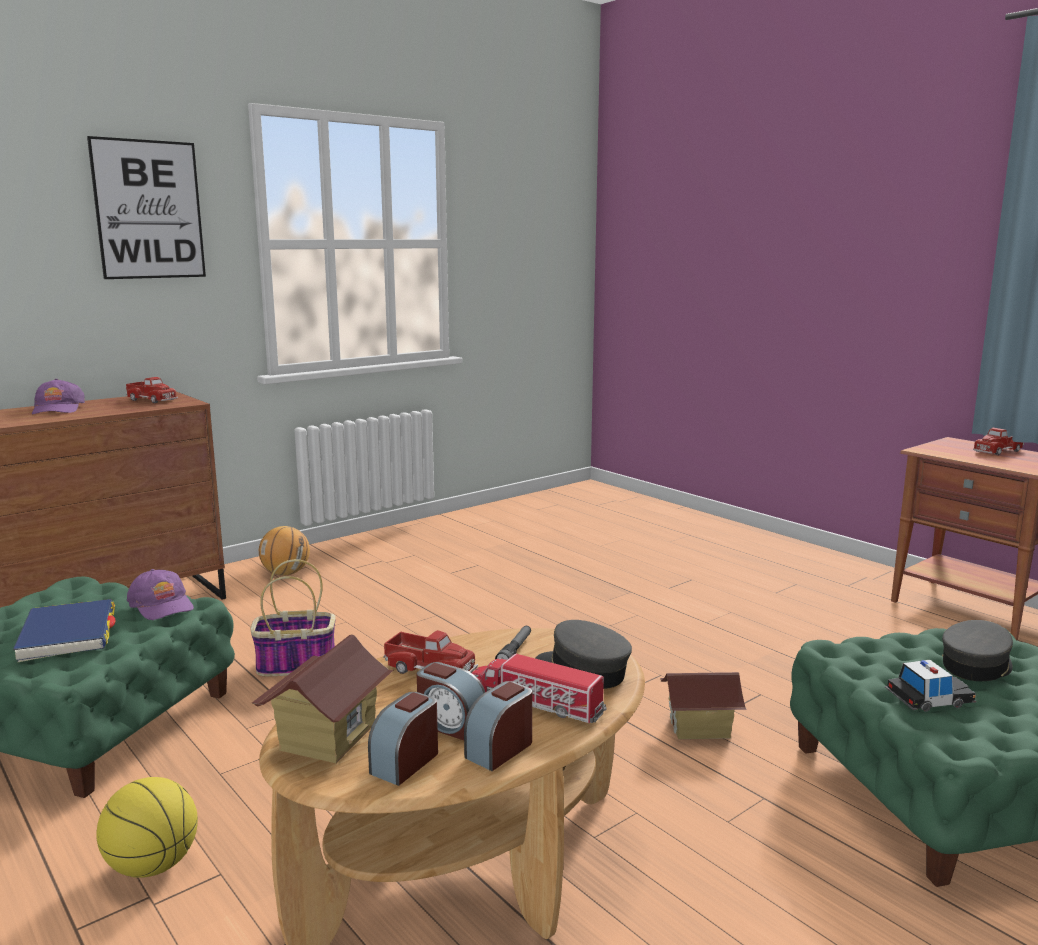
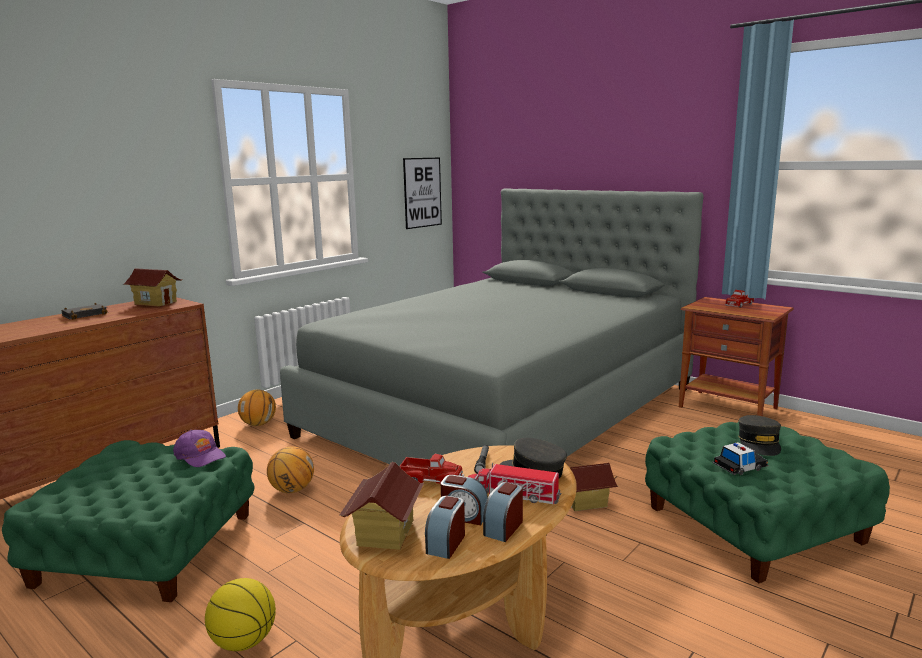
camera: 10 degrees left, 0 degrees up
blue book [13,599,115,662] -> none
purple cap [32,379,85,415] -> black book [62,303,108,320]
picture [87,136,206,279] -> picture moved to [403,158,442,229]
toy truck [126,377,178,403] -> toy house [123,268,183,307]
basket [250,559,336,676] -> basketball [267,446,314,493]
grey cap [942,620,1013,681] -> grey cap turned 150 degrees clockwise [738,415,781,456]
none -> grey bed [280,188,704,466]

